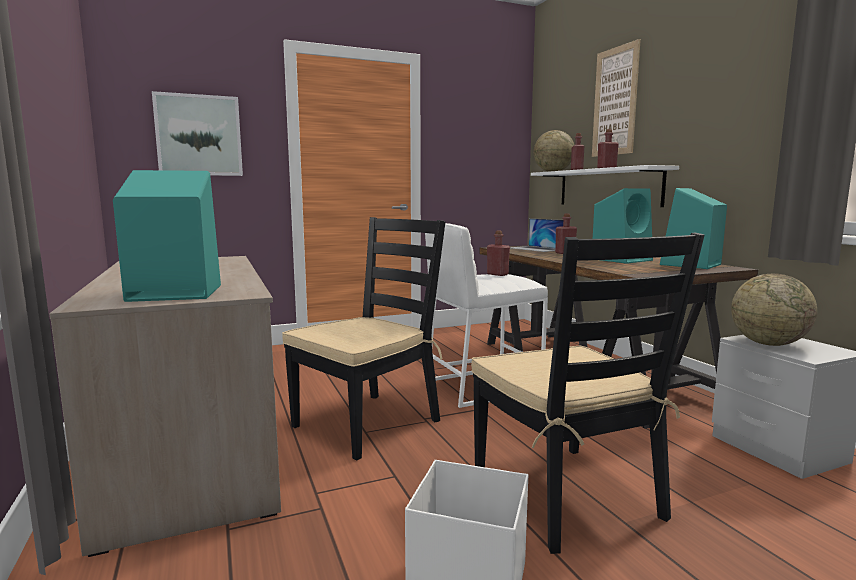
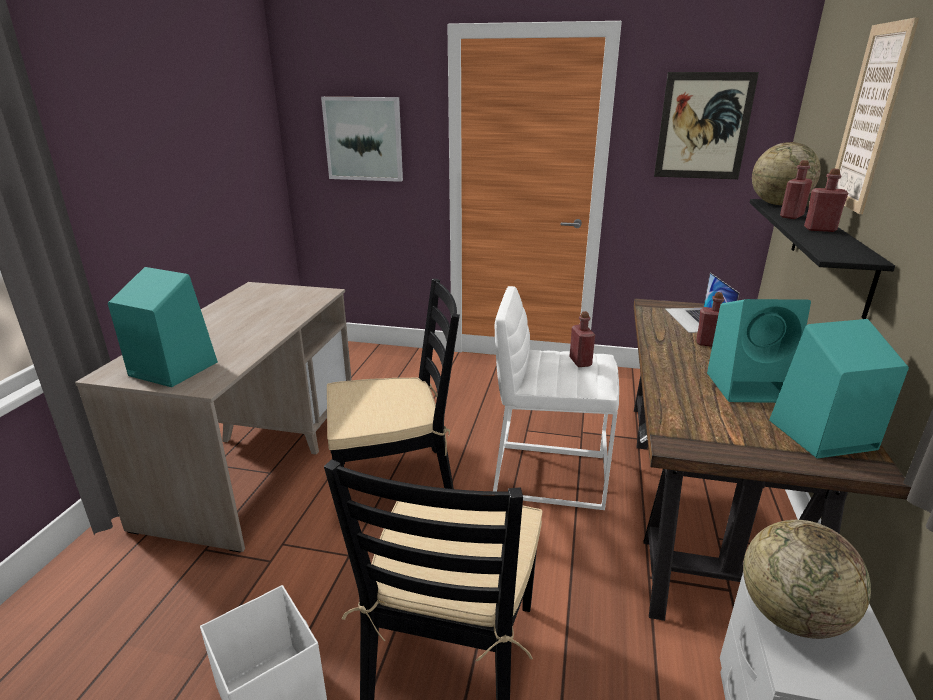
camera: 35 degrees right, 15 degrees up
white shelf [531,165,679,207] -> black shelf [750,199,895,319]
none -> picture [654,72,759,179]

